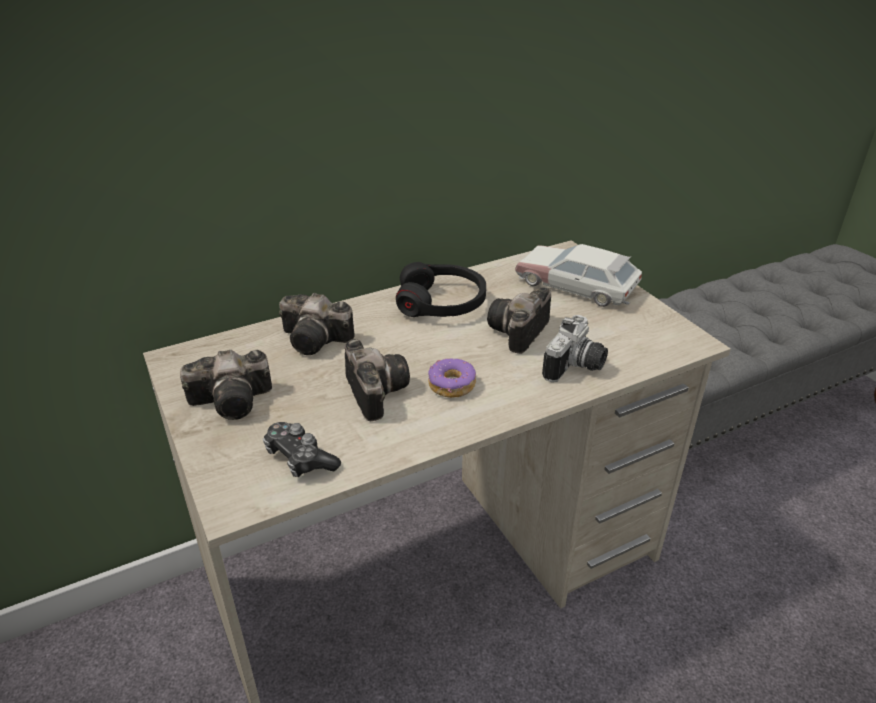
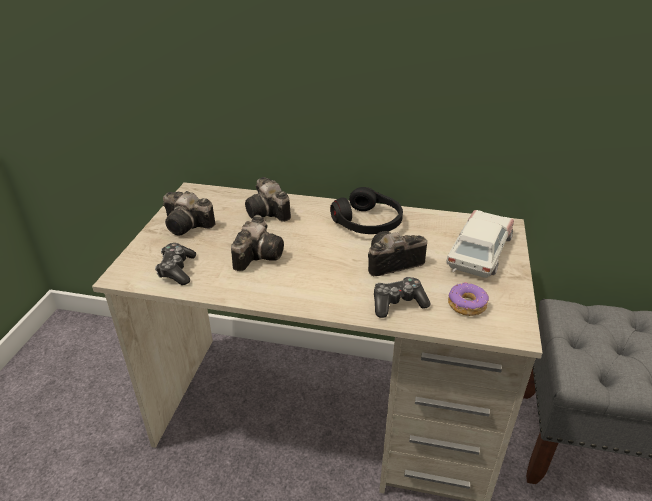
camera: 40 degrees right, 0 degrees up
donut [428,359,476,398] -> donut moved to [448,282,489,316]
toy car [515,244,642,307] -> toy car turned 45 degrees clockwise [447,210,514,278]
camera [542,315,608,382] -> game controller [374,277,430,318]

